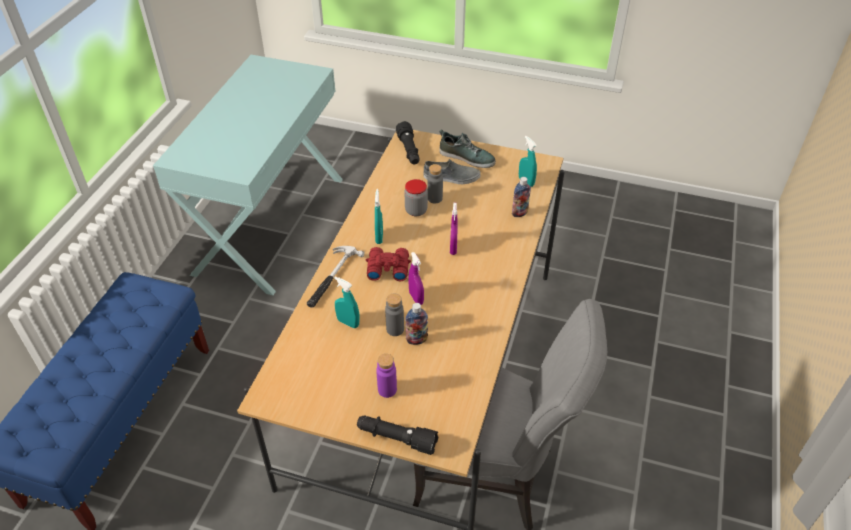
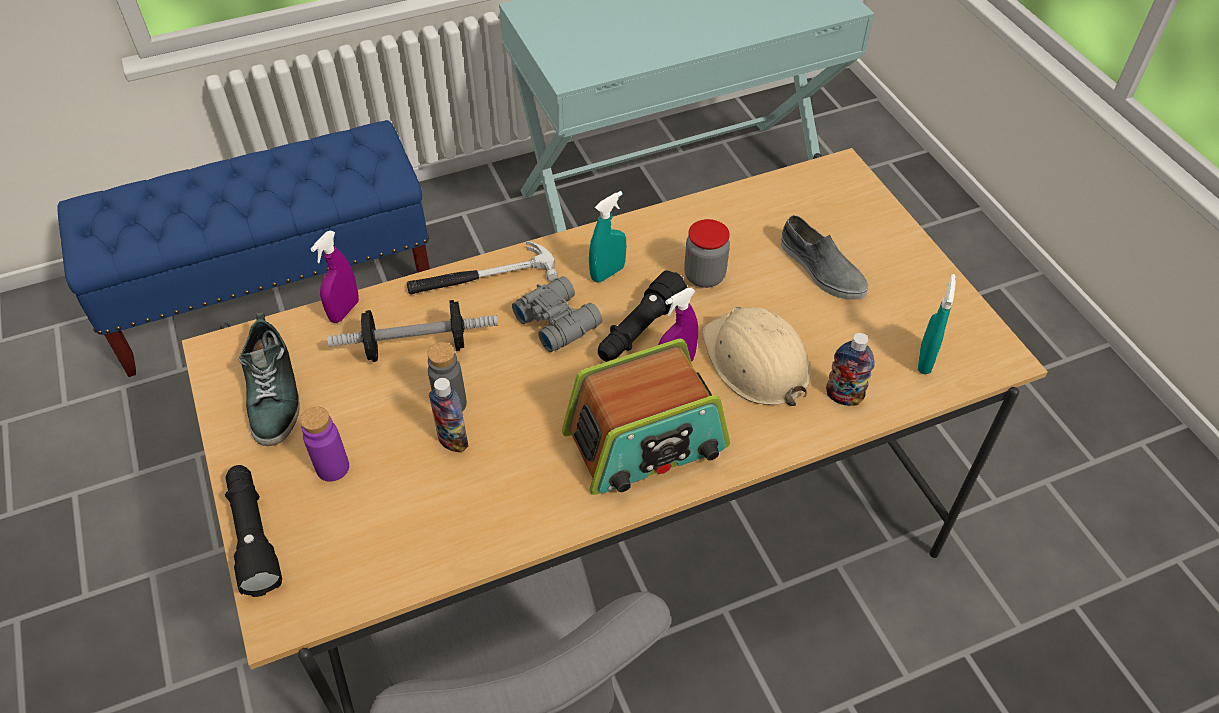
camera: 50 degrees right, 5 degrees up
turquoise spray bottle [334,276,360,328] -> dumbbell [327,300,498,362]
red binoculars [366,247,411,281] -> grey binoculars [512,276,602,352]
black flashlight [396,121,420,164] -> black flashlight moved to [598,270,688,362]
purple spray bottle [408,252,424,305] -> purple spray bottle moved to [311,230,359,323]
grey bottle [427,164,443,203] -> none
shoe [439,130,496,168] -> shoe moved to [238,312,300,446]
none -> radio [562,339,730,495]
none -> beige hard hat [702,307,811,406]

